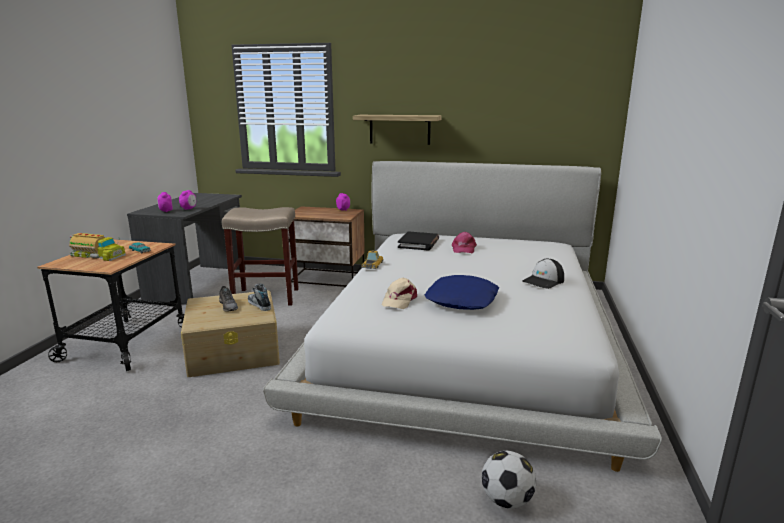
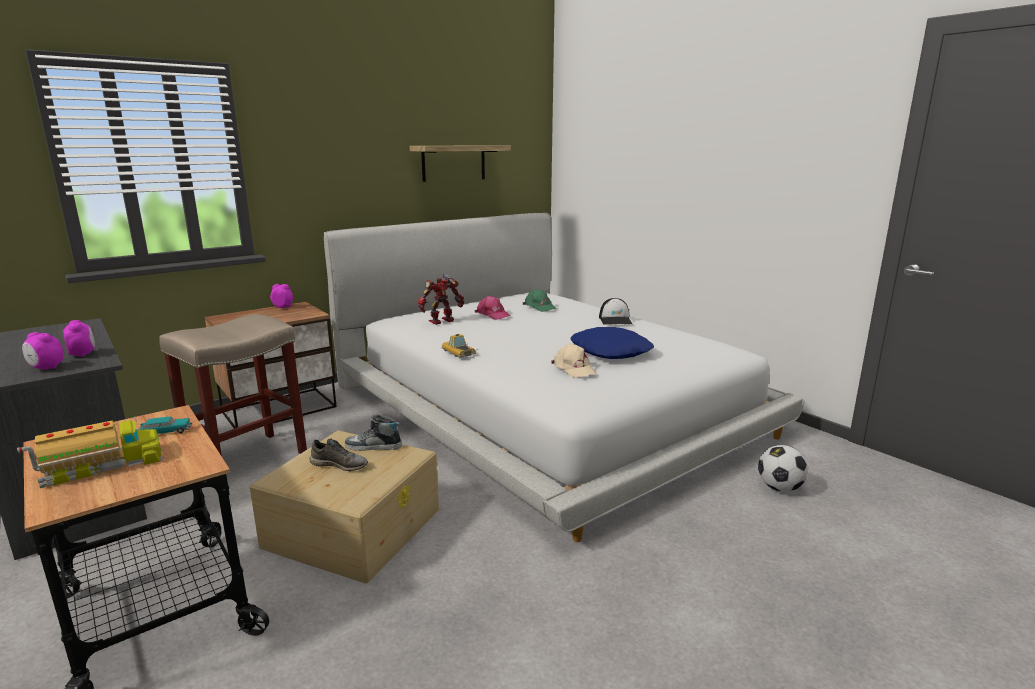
camera: 50 degrees left, 0 degrees up
shelf [353,115,441,145] -> shelf moved to [410,145,511,182]
black book [398,231,439,250] -> toy robot [418,274,464,325]
none -> green cap [523,289,557,312]

